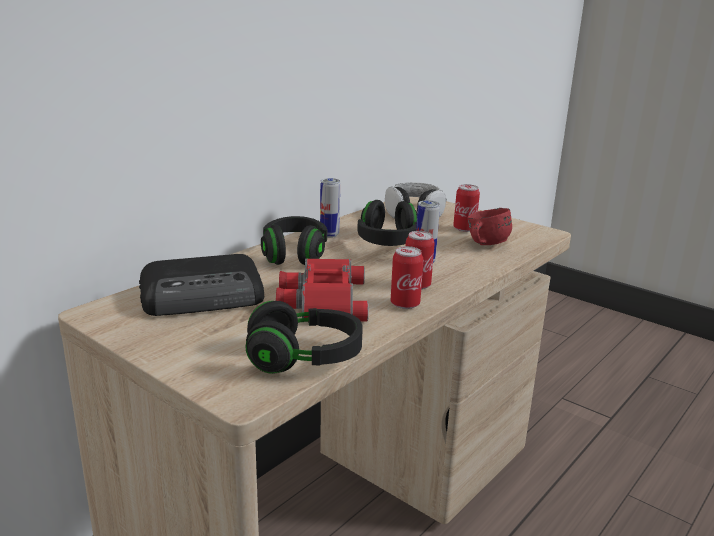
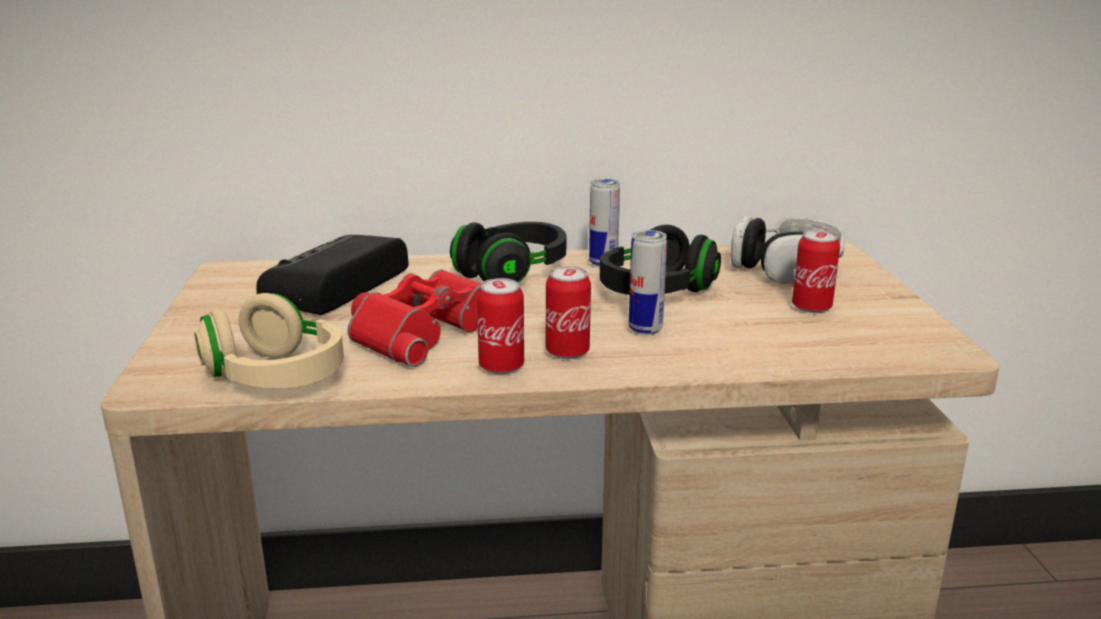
camera: 45 degrees right, 0 degrees up
radio [139,254,264,316] -> radio turned 90 degrees clockwise [256,235,409,315]
black headphones [246,301,363,374] -> beige headphones [194,293,344,388]
red mug [468,208,512,245] -> none

